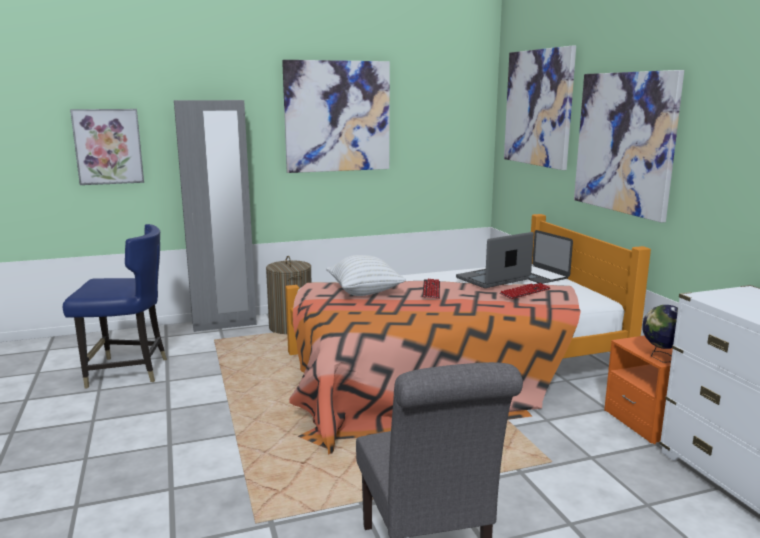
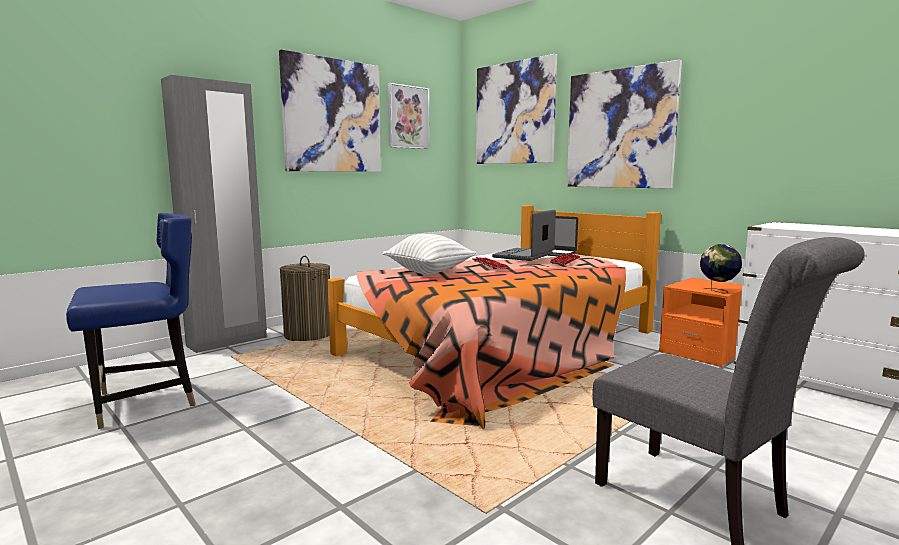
camera: 25 degrees left, 5 degrees down
picture [70,109,144,185] -> picture moved to [388,83,430,149]

